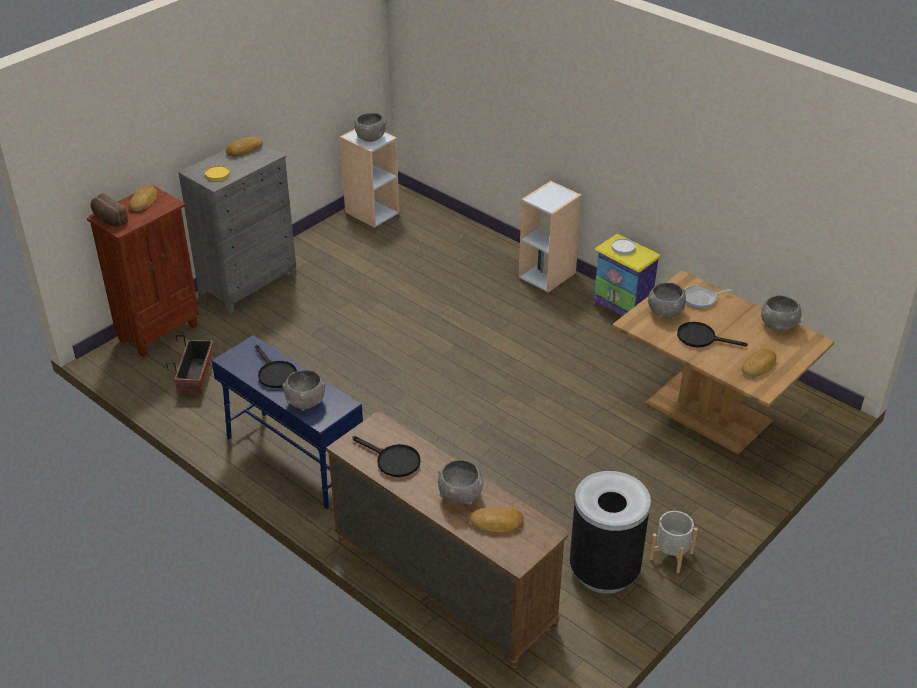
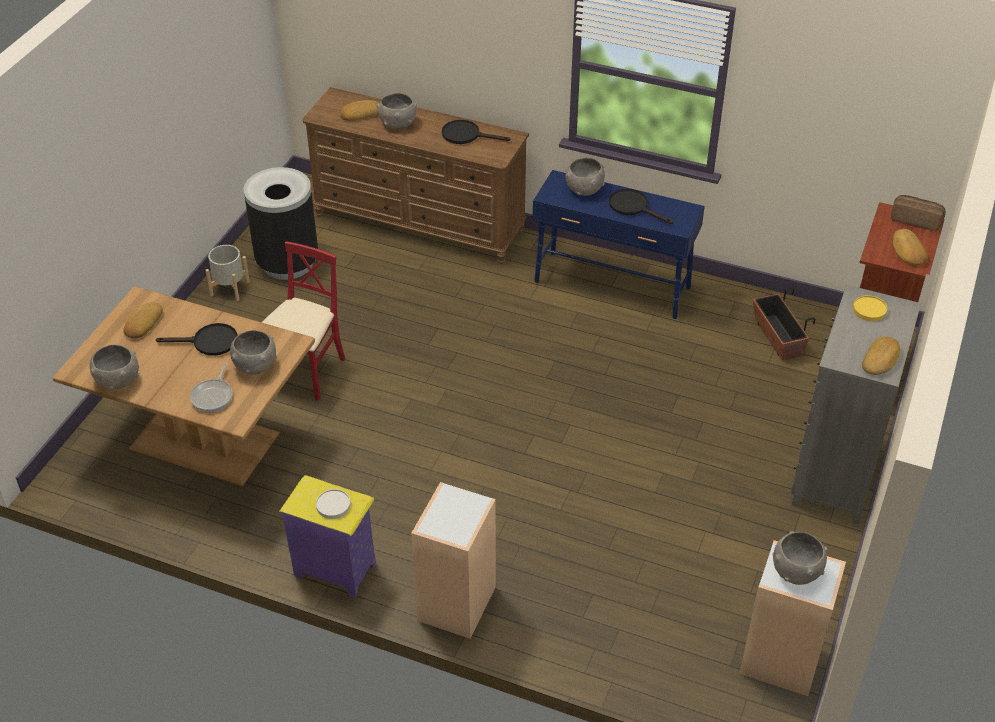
camera: 160 degrees right, 5 degrees up
frying pan [685,285,732,308] -> frying pan turned 135 degrees clockwise [190,363,233,412]
none -> red chair [262,241,345,401]

